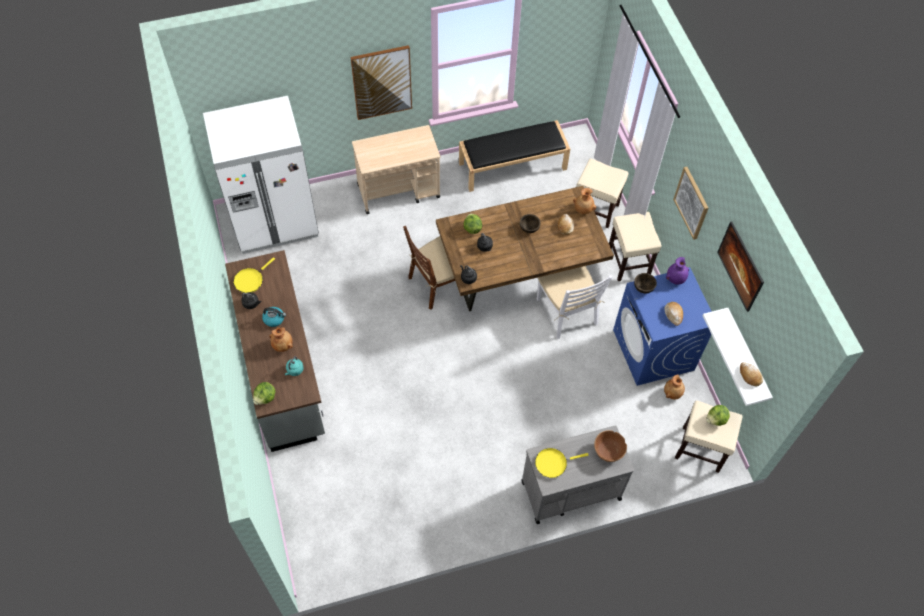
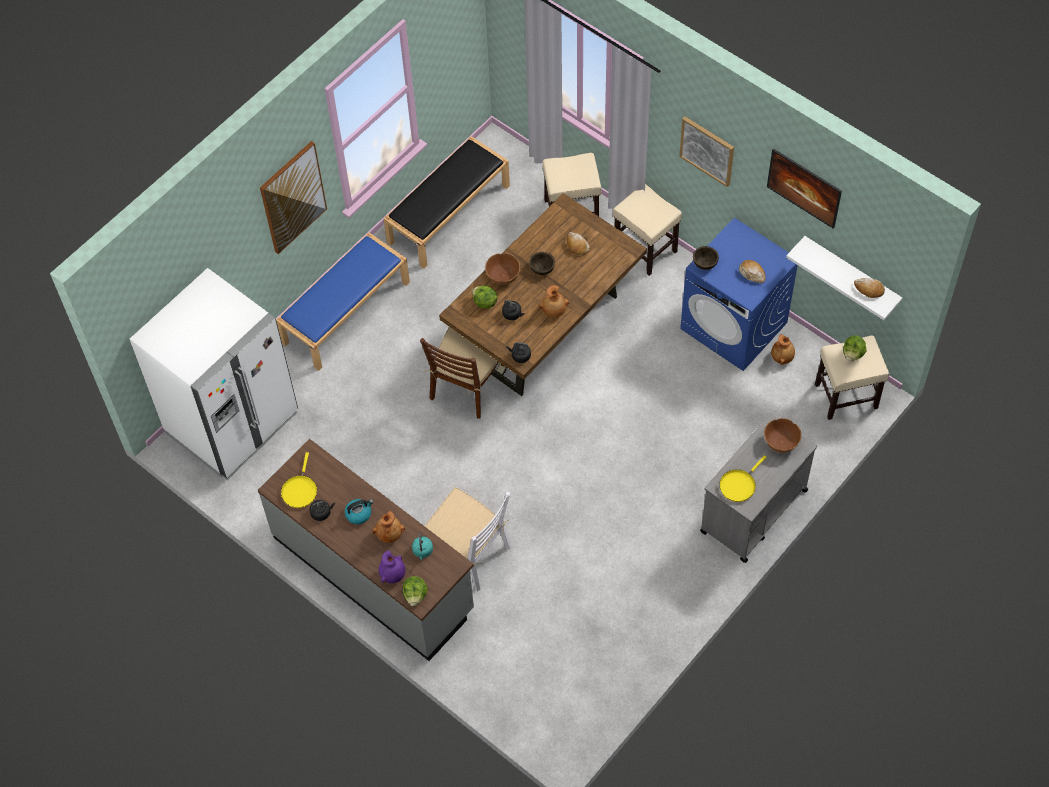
camera: 30 degrees left, 0 degrees up
beige cart [352,125,440,214] -> blue bench [276,232,410,371]
white chair [537,266,612,339] -> white chair moved to [425,487,511,591]
brown vase [573,188,596,214] -> brown vase moved to [539,285,569,318]
purple vase [666,257,689,285] -> purple vase moved to [379,550,405,583]
none -> brown bowl [485,253,520,285]

